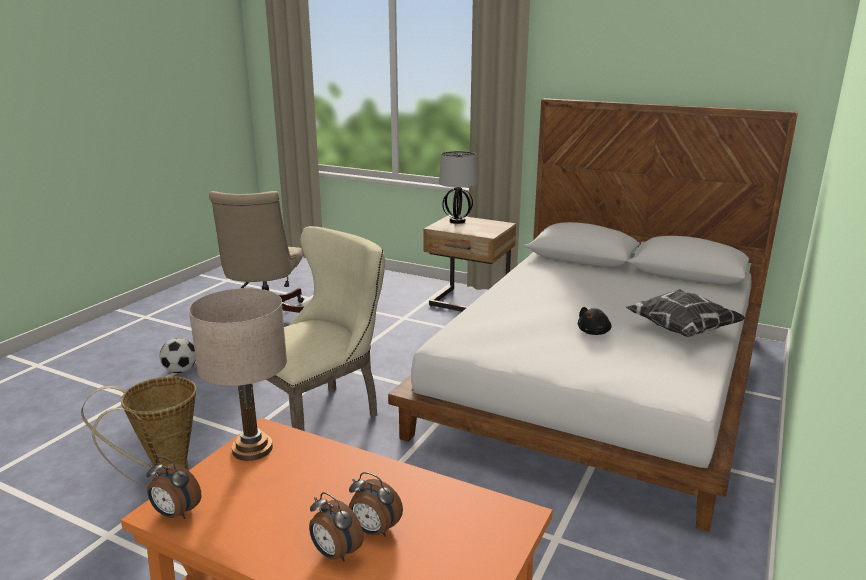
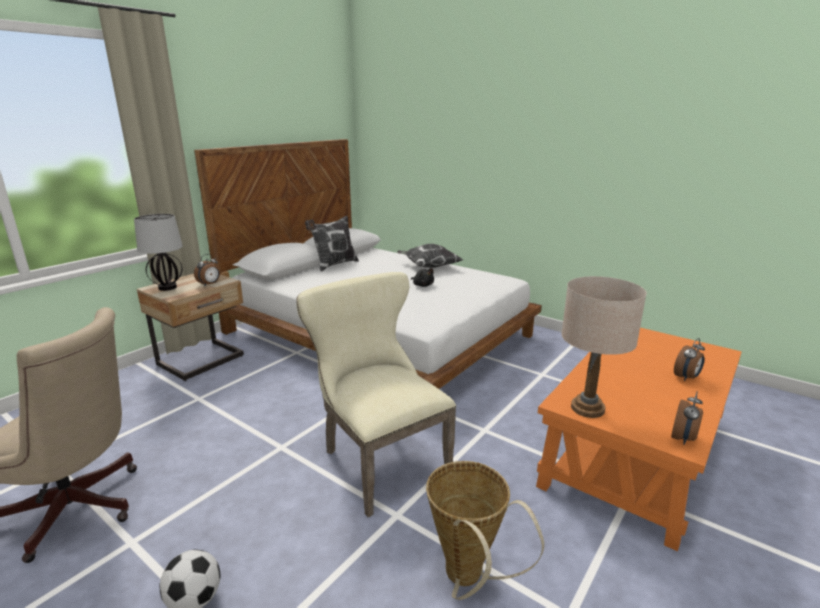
camera: 80 degrees left, 0 degrees up
alarm clock [349,472,403,537] -> alarm clock moved to [194,254,220,285]
none -> pillow [305,216,359,272]

